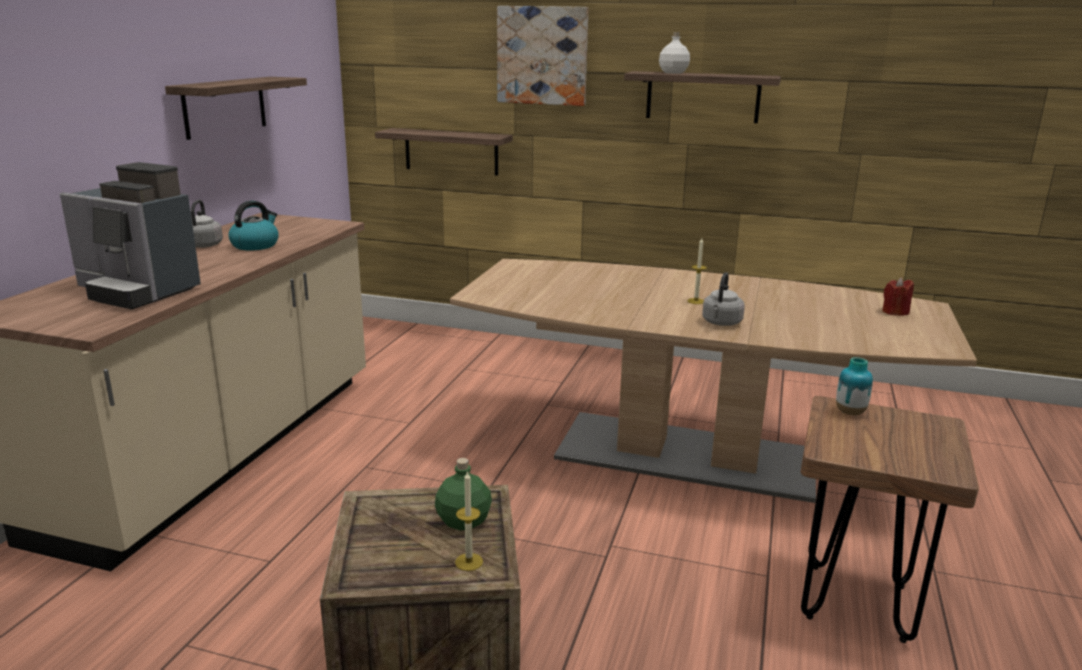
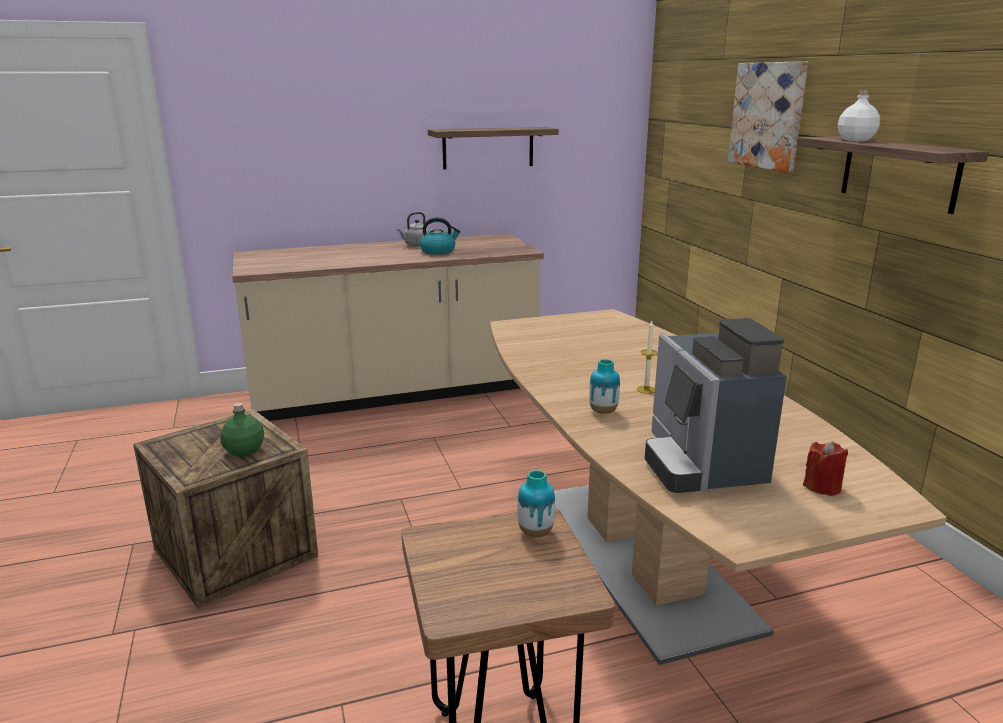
camera: 55 degrees right, 0 degrees up
coffee machine [60,162,201,309] -> coffee machine moved to [645,318,787,493]
shelf [375,128,513,176] -> none
candle [455,470,483,571] -> none
grey kettle [702,272,745,326] -> vase [589,359,620,414]

